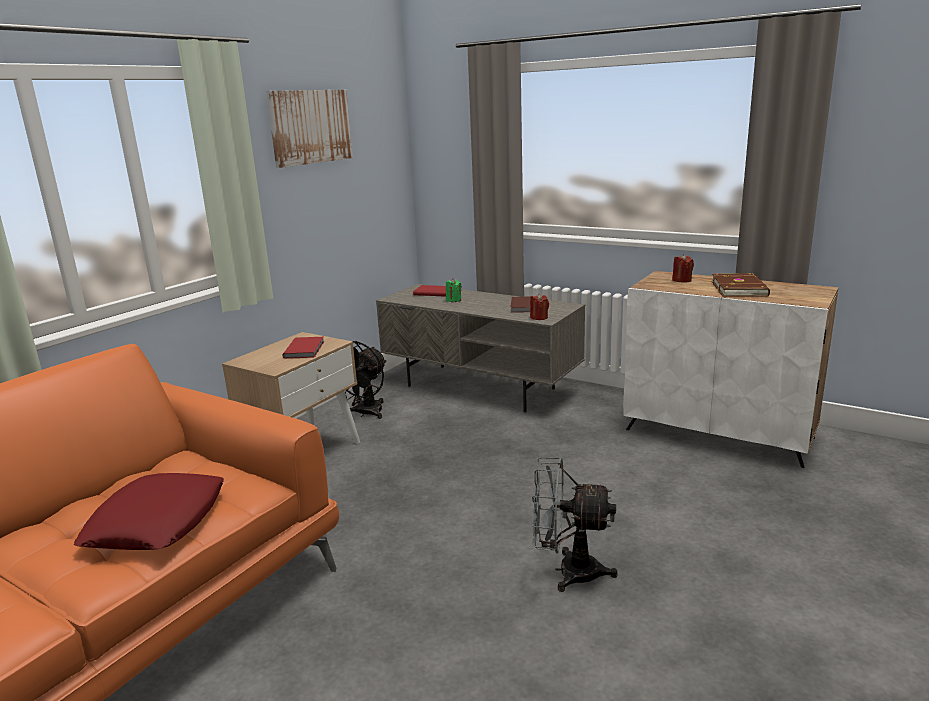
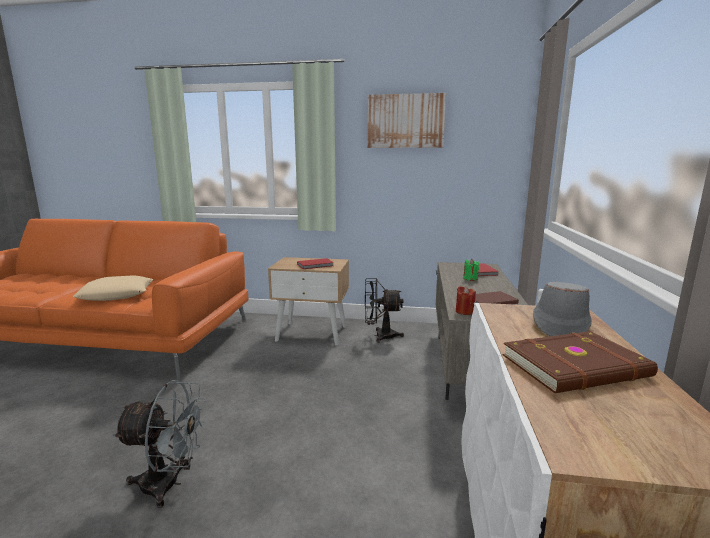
camera: 65 degrees right, 5 degrees down
red pillow [74,473,224,550] -> beige pillow [73,276,153,301]
grey fan [531,457,618,592] -> grey fan turned 105 degrees clockwise [113,380,206,508]
red candle [672,254,694,283] -> grey hat [533,282,592,336]

